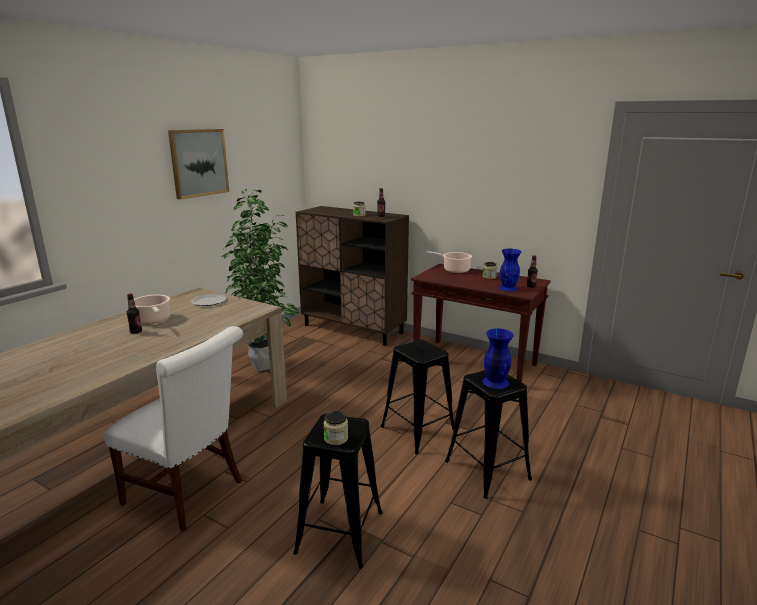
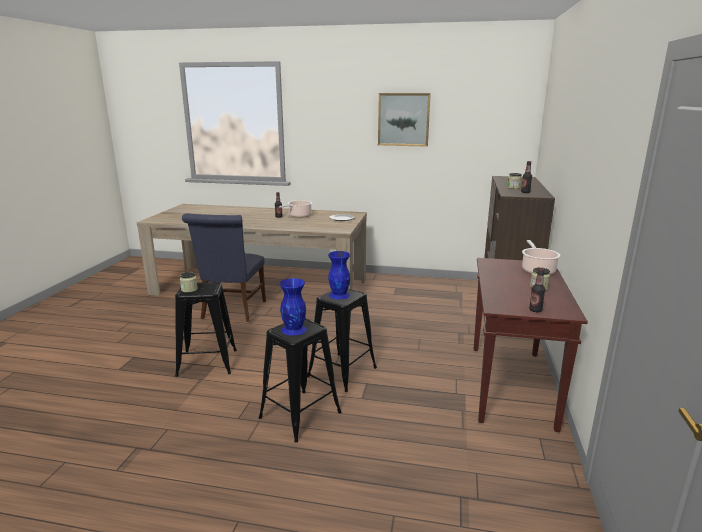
camera: 70 degrees right, 0 degrees up
white chair [104,326,243,532] -> blue chair [182,213,266,322]
potted plant [222,188,299,371] -> none
blue vase [499,249,521,291] -> blue vase moved to [328,251,350,300]

